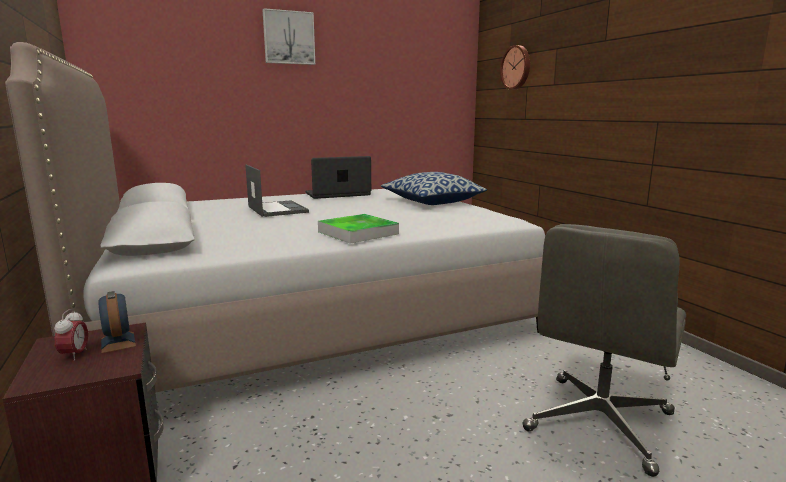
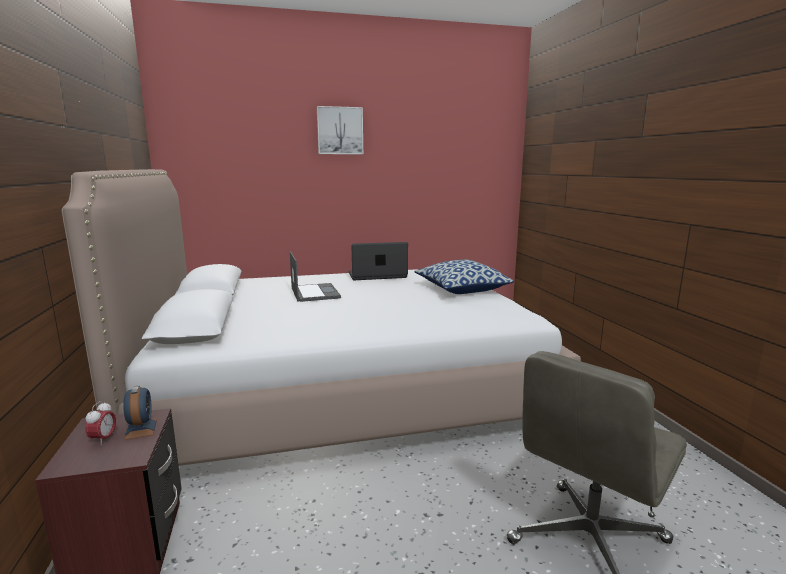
camera: 10 degrees right, 0 degrees up
tray [318,214,399,244] -> none
wall clock [500,45,530,90] -> none

